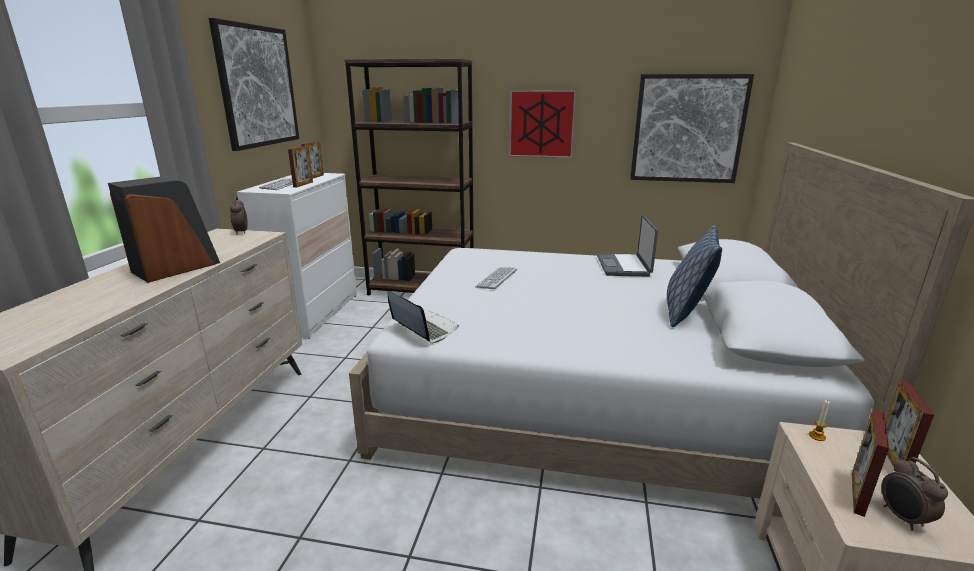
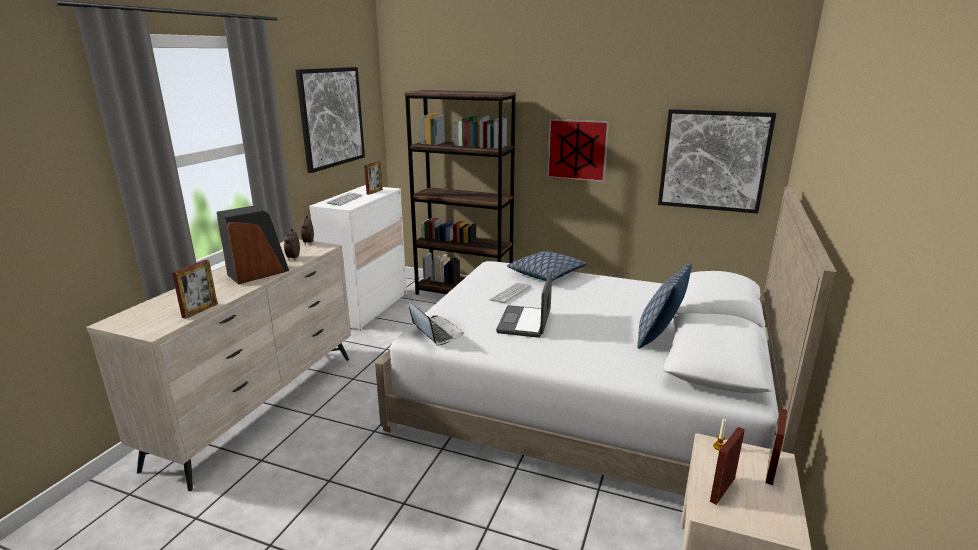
camera: 10 degrees right, 0 degrees up
picture frame [288,146,313,187] -> picture frame moved to [172,260,218,319]
laptop [597,215,658,276] -> laptop moved to [496,271,552,338]
alarm clock [882,456,948,531] -> alarm clock moved to [284,229,300,261]
none -> pillow [507,251,587,281]

